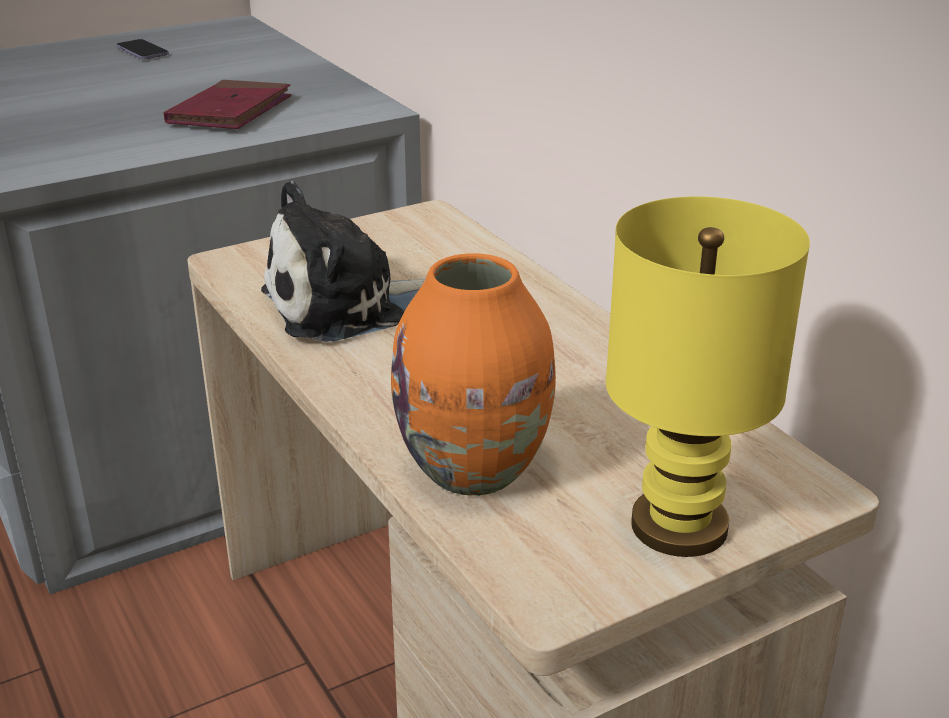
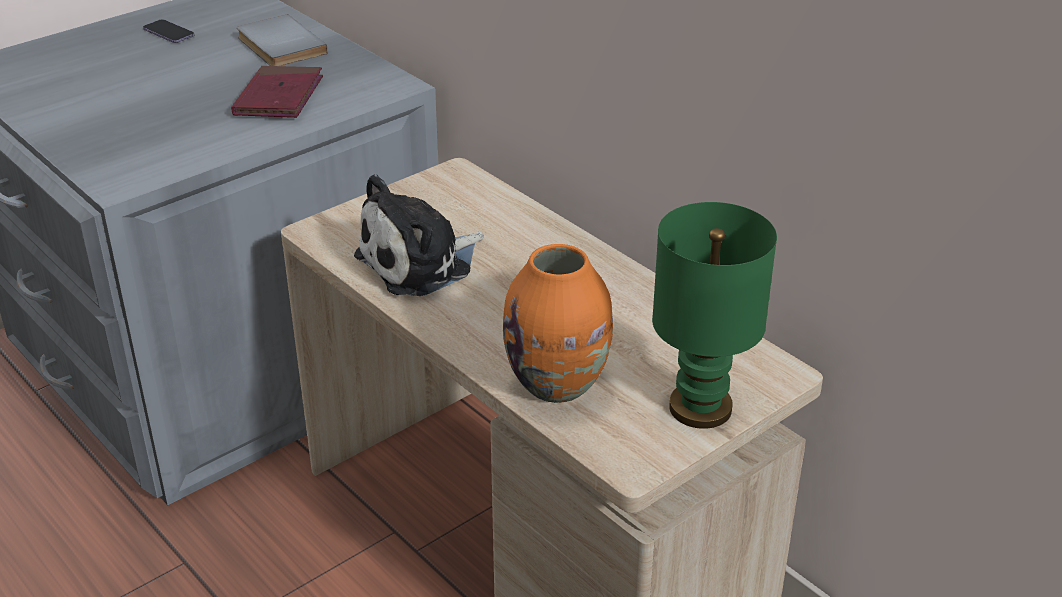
camera: 10 degrees left, 5 degrees up
yellow table lamp [606,197,810,557] -> green table lamp [652,202,777,429]
none -> grey book [237,14,328,66]

